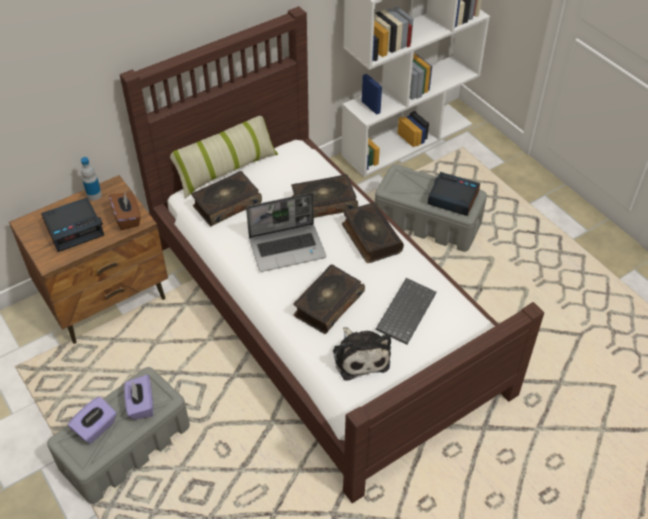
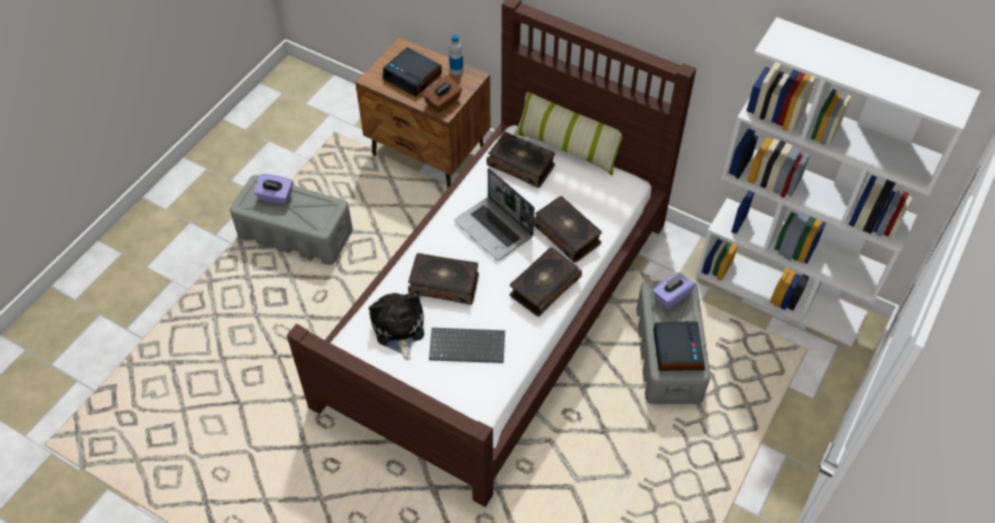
camera: 65 degrees right, 5 degrees up
purple tissue box [124,375,153,420] -> purple tissue box moved to [653,273,695,310]
plush toy [333,327,391,381] -> plush toy turned 120 degrees clockwise [369,293,424,360]

